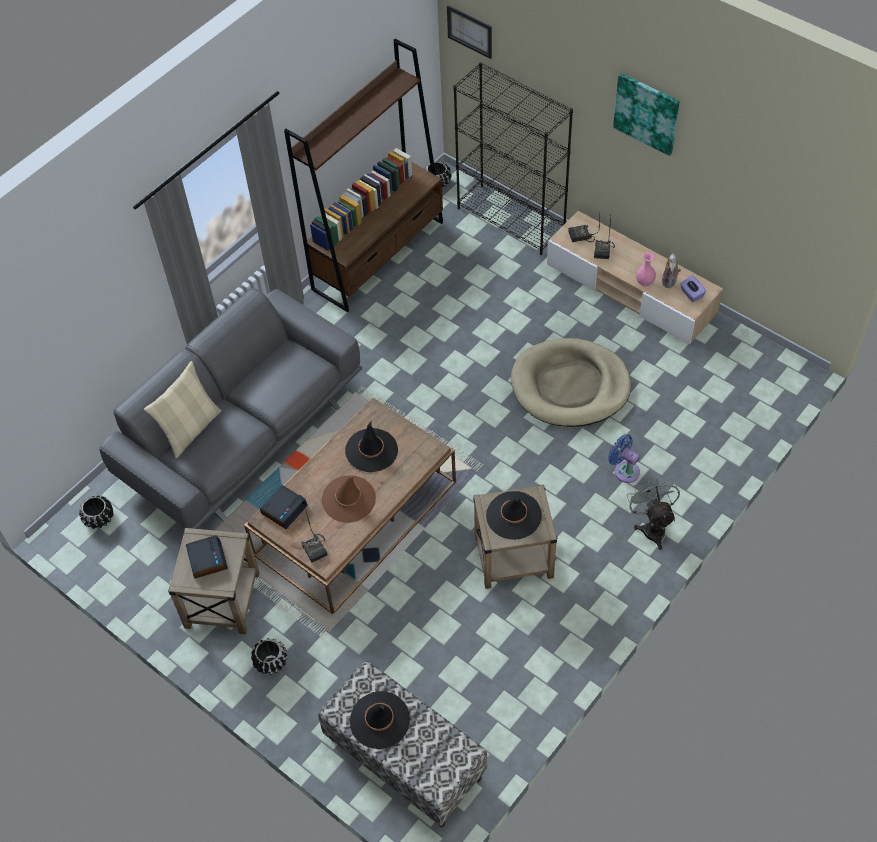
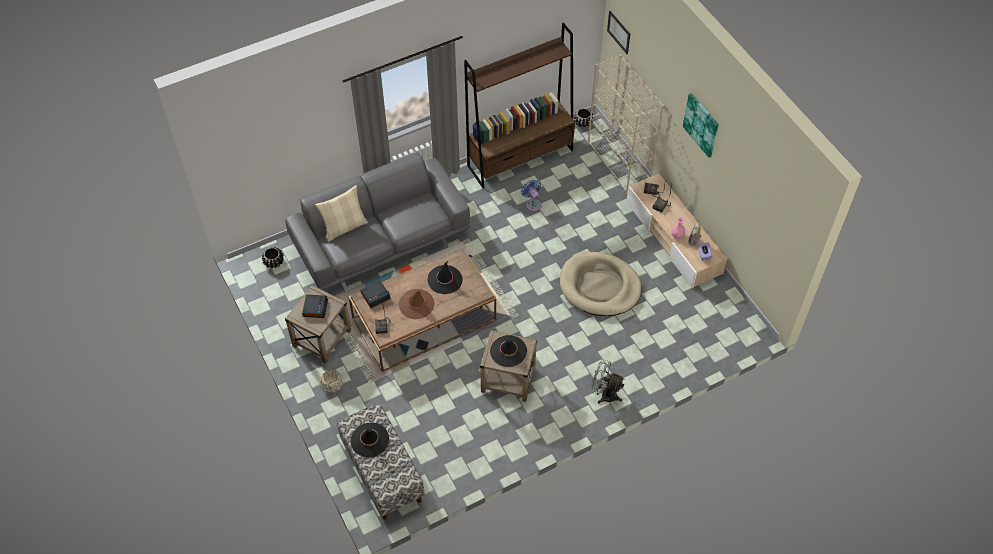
camera: 20 degrees right, 0 degrees up
black planter [251,638,287,675] -> beige planter [320,369,344,393]
black bookcase [453,62,573,255] -> beige bookcase [588,54,664,195]
blue fan [608,434,640,483] -> blue fan moved to [521,180,542,212]
grey fan [627,476,680,550] -> grey fan turned 75 degrees counterclockwise [590,359,625,404]

